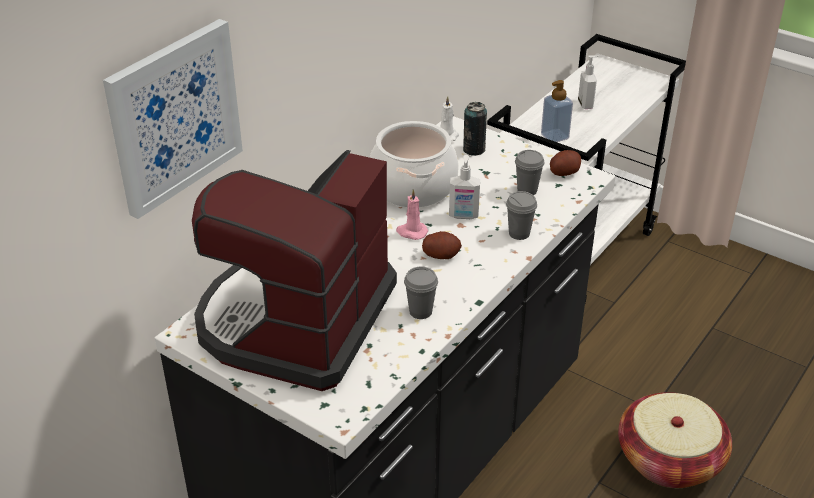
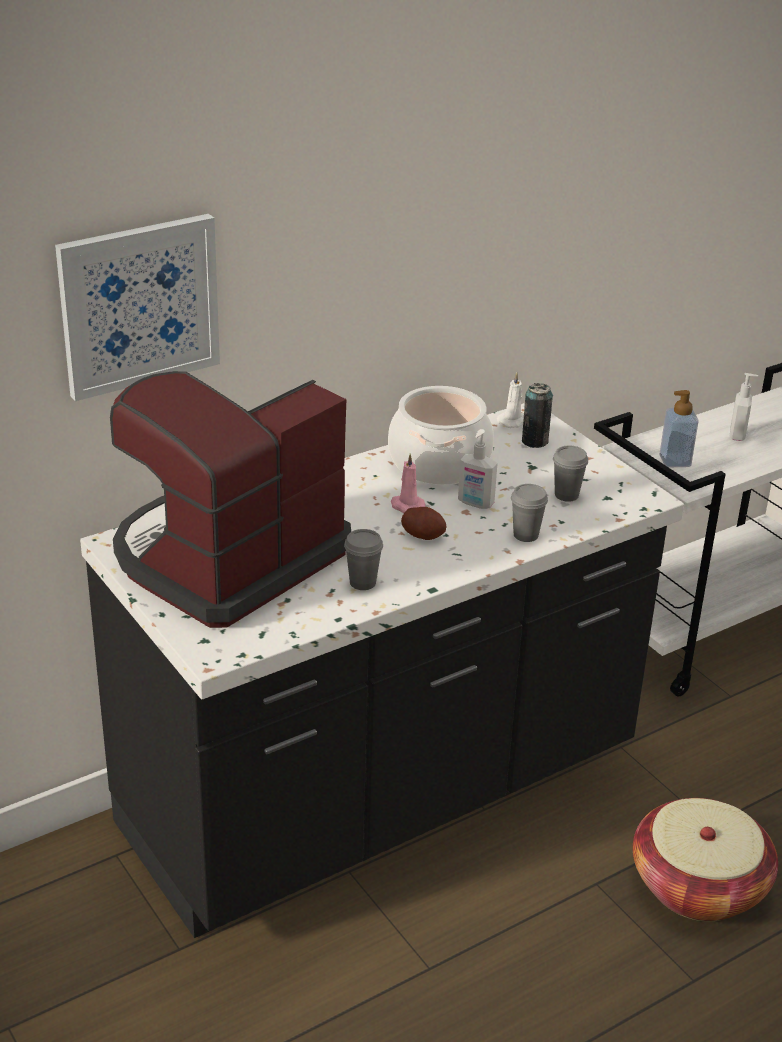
camera: 20 degrees right, 5 degrees down
potato [550,150,581,176] -> none

